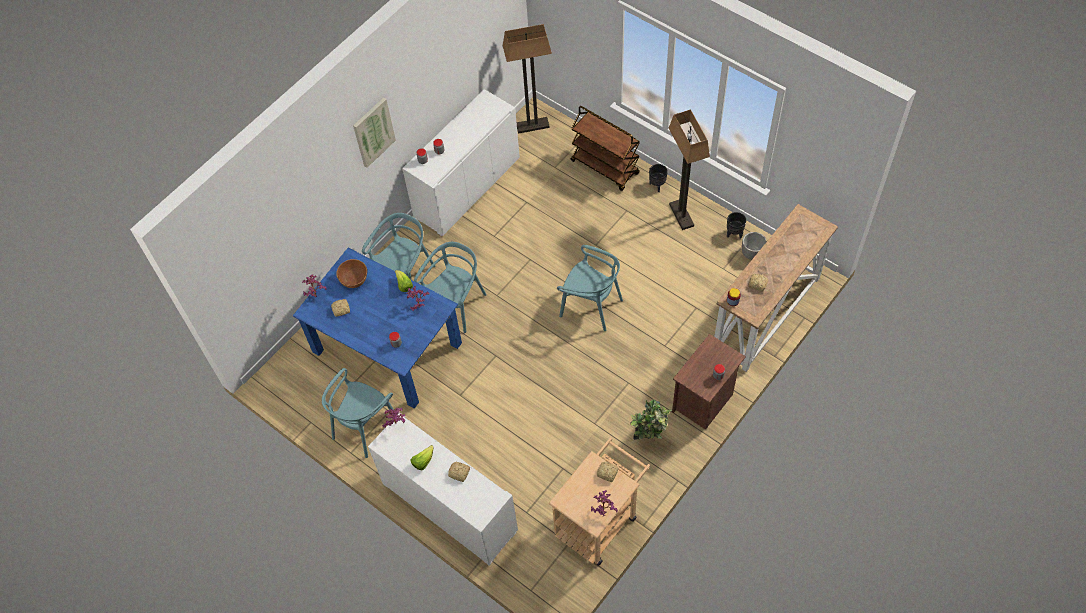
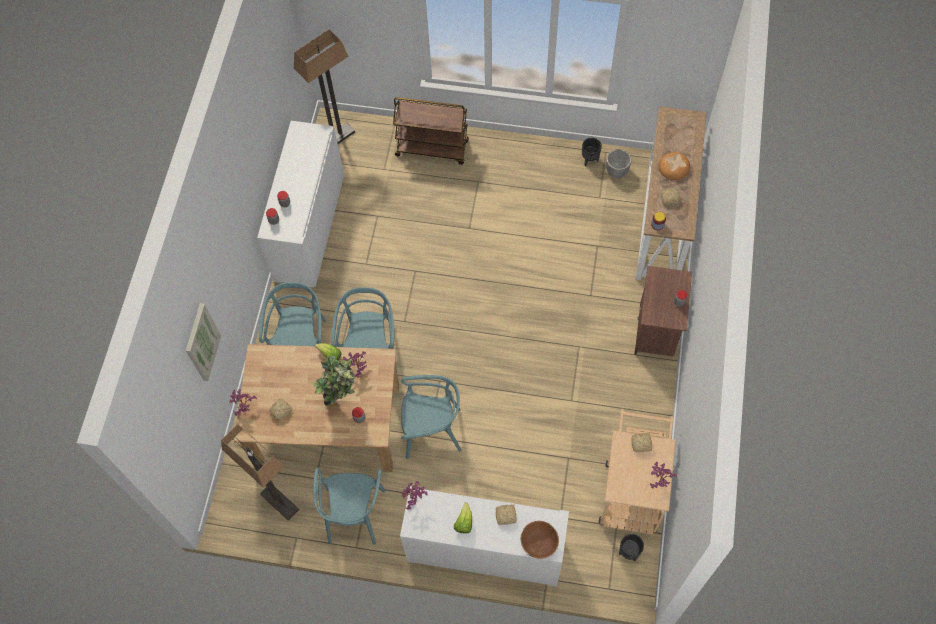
camera: 30 degrees left, 5 degrees up
blue dining table [293,248,462,409] -> brown dining table [234,344,399,472]
brown bowl [336,259,367,288] -> brown bowl moved to [521,521,559,559]
picture [353,97,396,168] -> picture moved to [186,303,221,381]
turquoise chair [557,245,623,331] -> turquoise chair moved to [401,375,461,458]
potted plant [630,399,672,440] -> potted plant moved to [312,356,355,406]
black planter [649,164,668,192] -> black planter moved to [619,534,644,561]
floor lamp [669,109,710,230] -> floor lamp moved to [221,424,299,521]
none -> bread [659,152,690,180]

